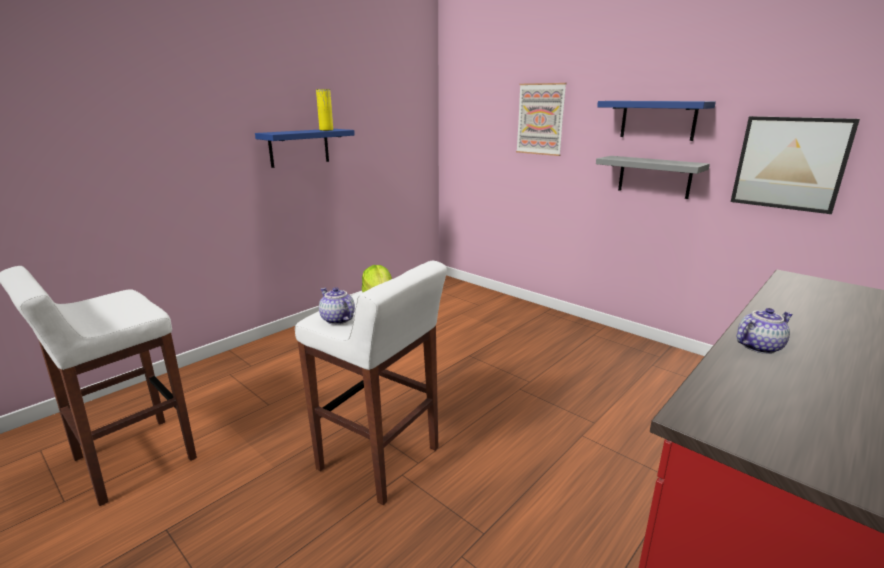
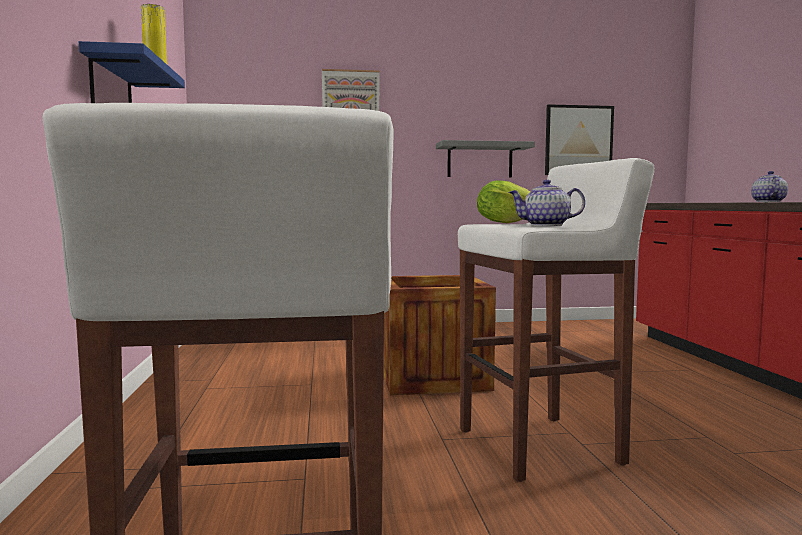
camera: 50 degrees left, 15 degrees down
blue shelf [597,101,716,141] -> none
none -> crate [384,275,496,395]

